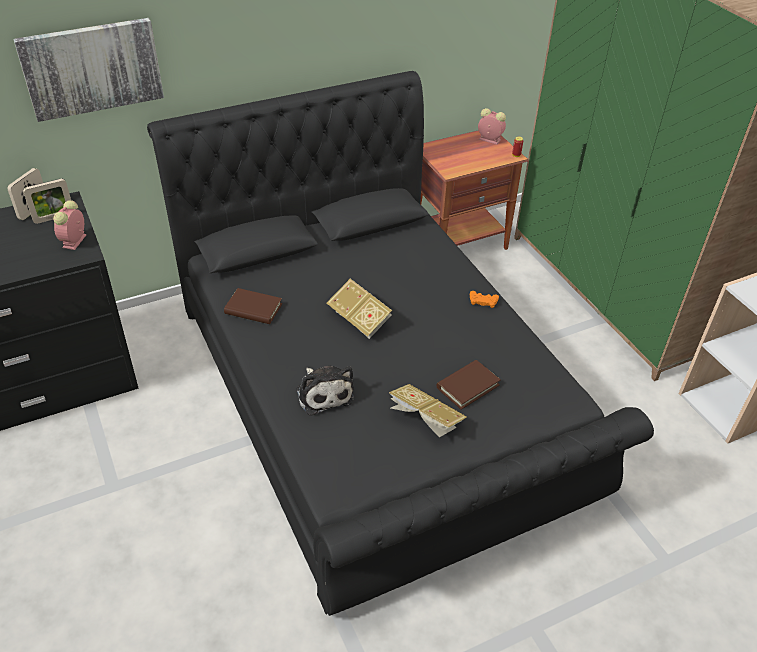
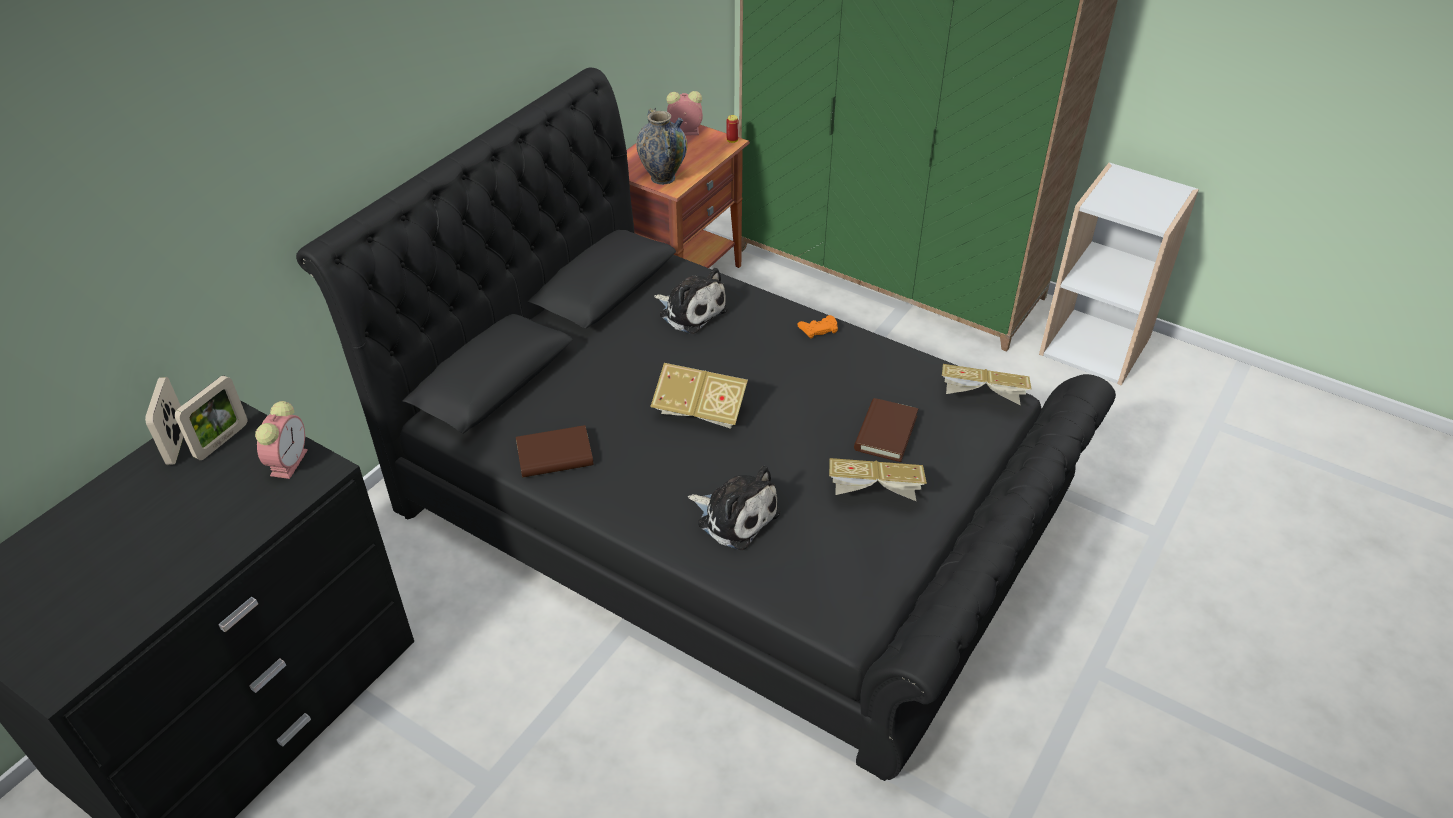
camera: 30 degrees left, 0 degrees up
picture [13,18,164,122] -> none
alarm clock [53,200,86,250] -> alarm clock turned 150 degrees counterclockwise [255,401,308,479]
none -> vase [636,108,687,185]
none -> plush toy [654,268,728,334]
none -> book [942,364,1032,405]

